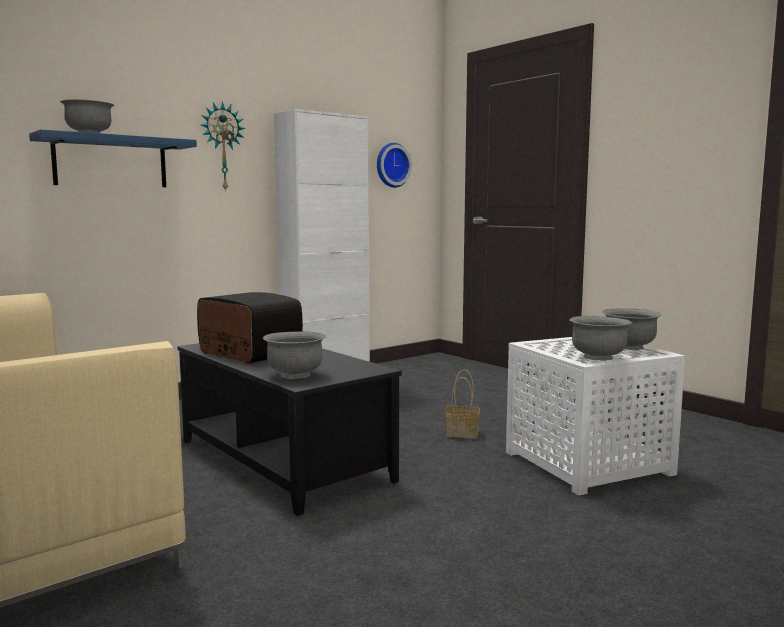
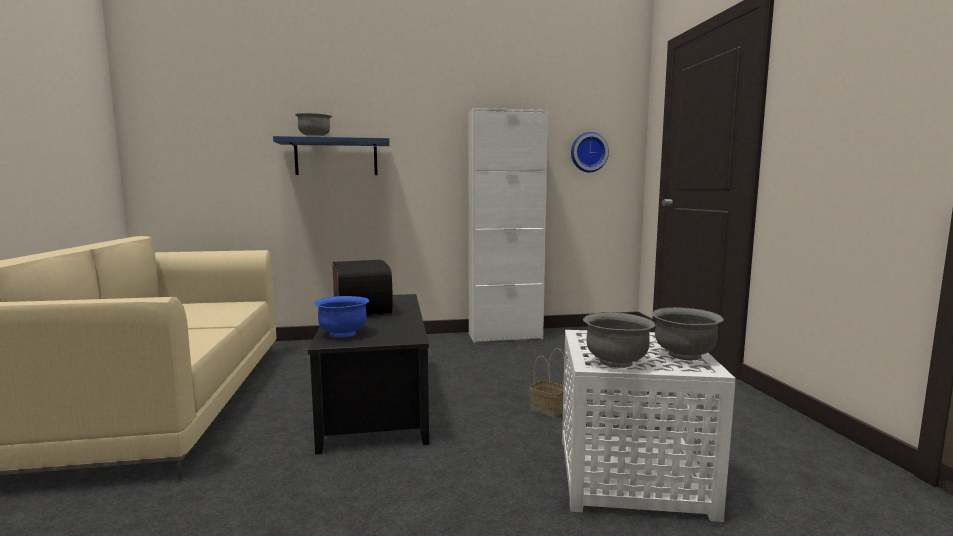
camera: 30 degrees right, 0 degrees up
wall clock [201,101,245,192] -> none
grey bowl [263,331,326,379] -> blue bowl [314,296,369,337]

